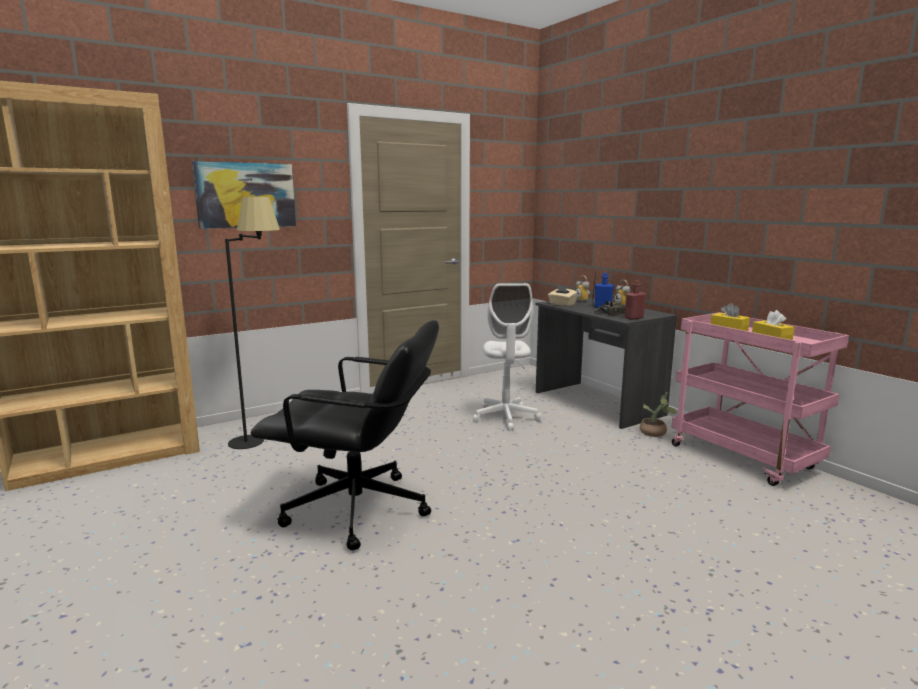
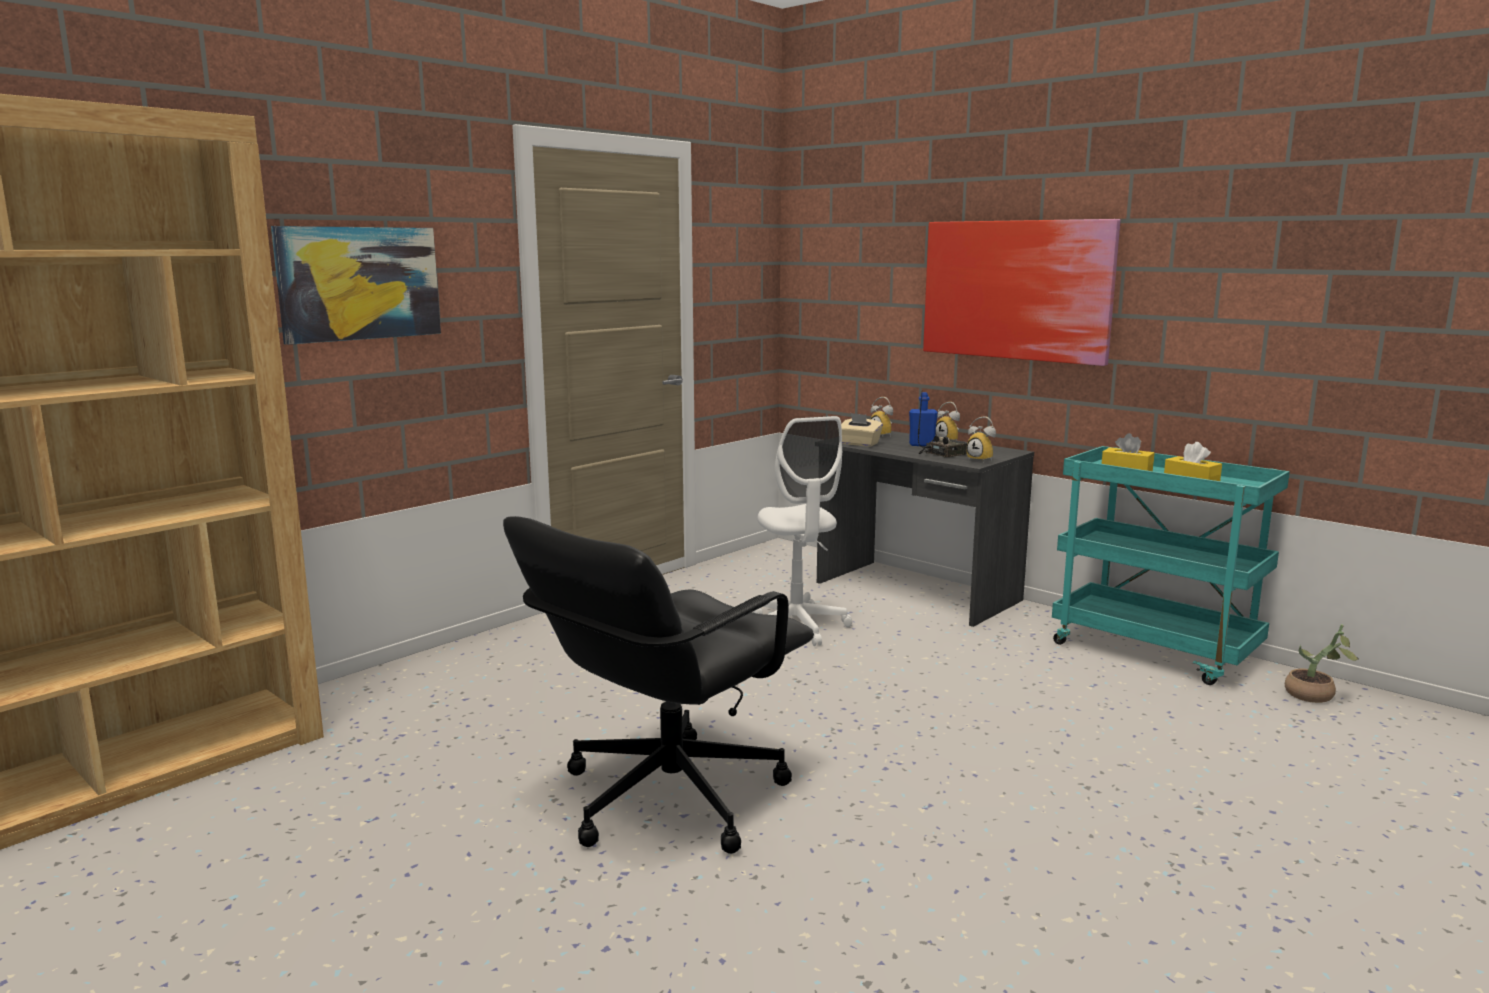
camera: 15 degrees left, 0 degrees up
black floor lamp [225,197,280,449] -> none
black office chair [251,320,439,551] -> black office chair turned 135 degrees clockwise [503,516,814,854]
red bottle [625,280,646,320] -> alarm clock [966,416,996,463]
potted plant [640,392,677,437] -> potted plant moved to [1285,624,1359,703]
pink cart [672,312,849,486] -> turquoise cart [1052,446,1290,685]
none -> picture [923,219,1120,366]

